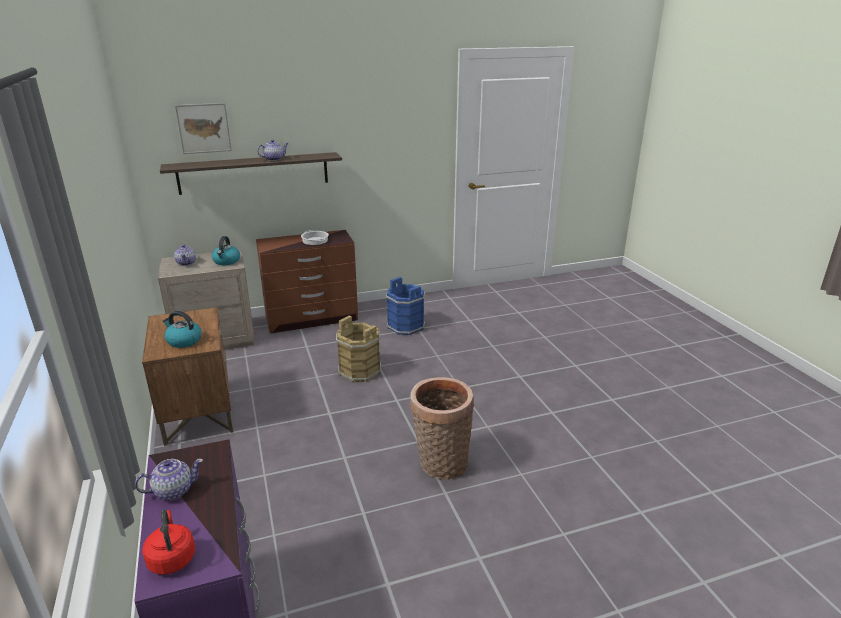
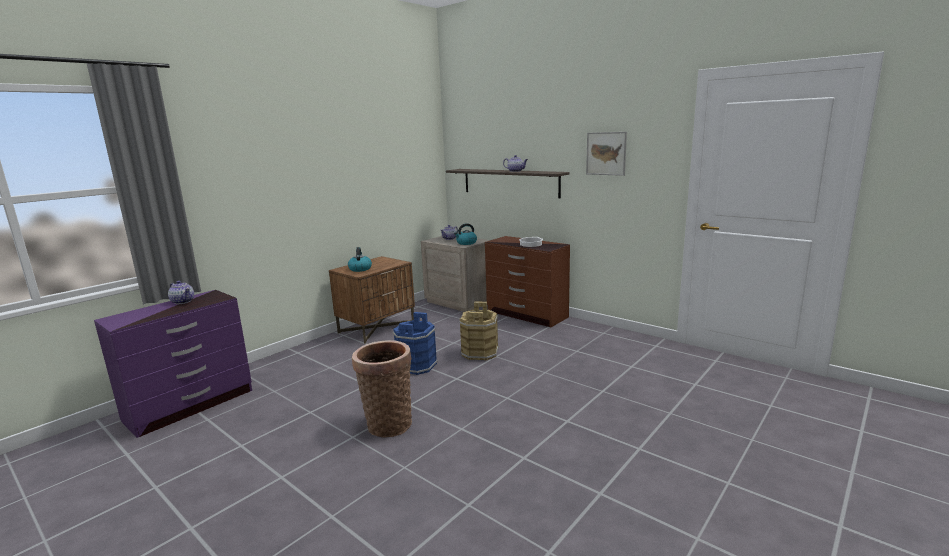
camera: 60 degrees right, 10 degrees down
red kettle [142,509,195,575] -> none
picture [175,103,232,154] -> picture moved to [586,132,627,176]
blue bucket [386,277,425,335] -> blue bucket moved to [393,312,438,375]

